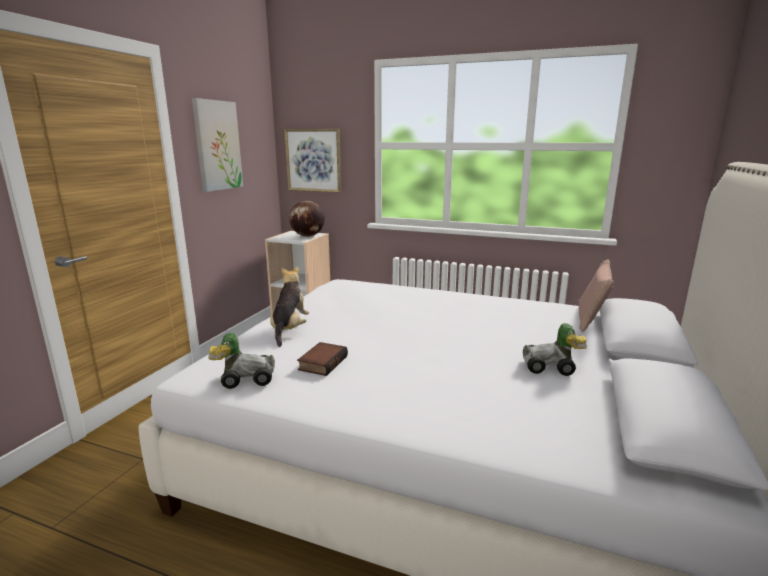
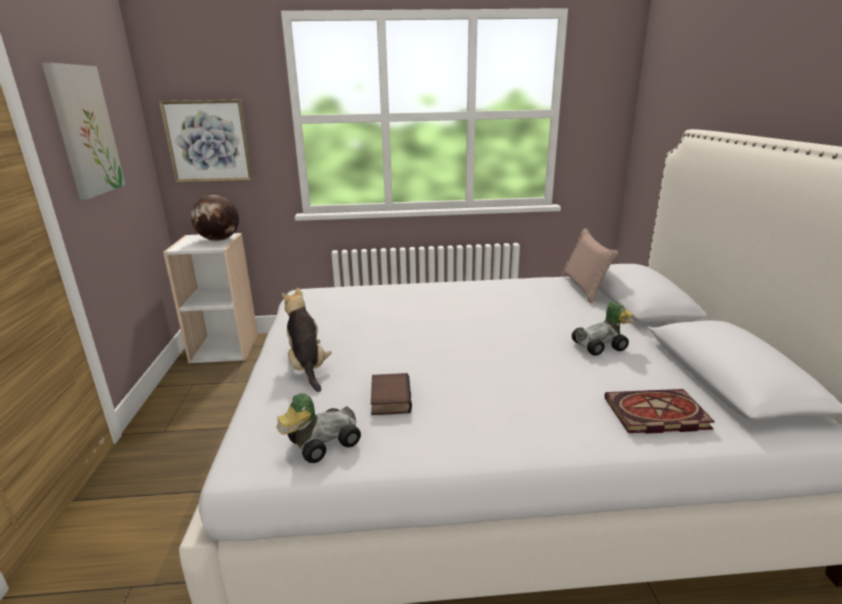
camera: 25 degrees left, 5 degrees up
none -> book [605,389,715,434]

